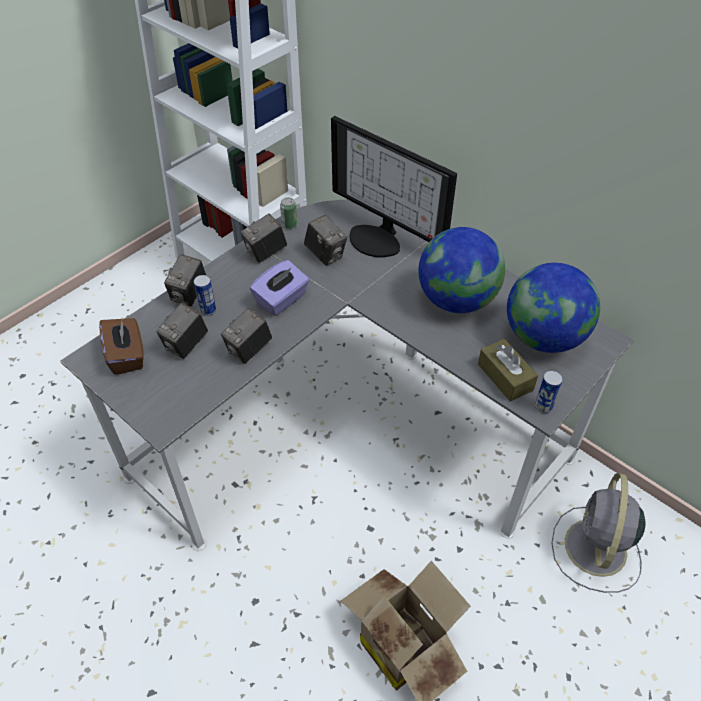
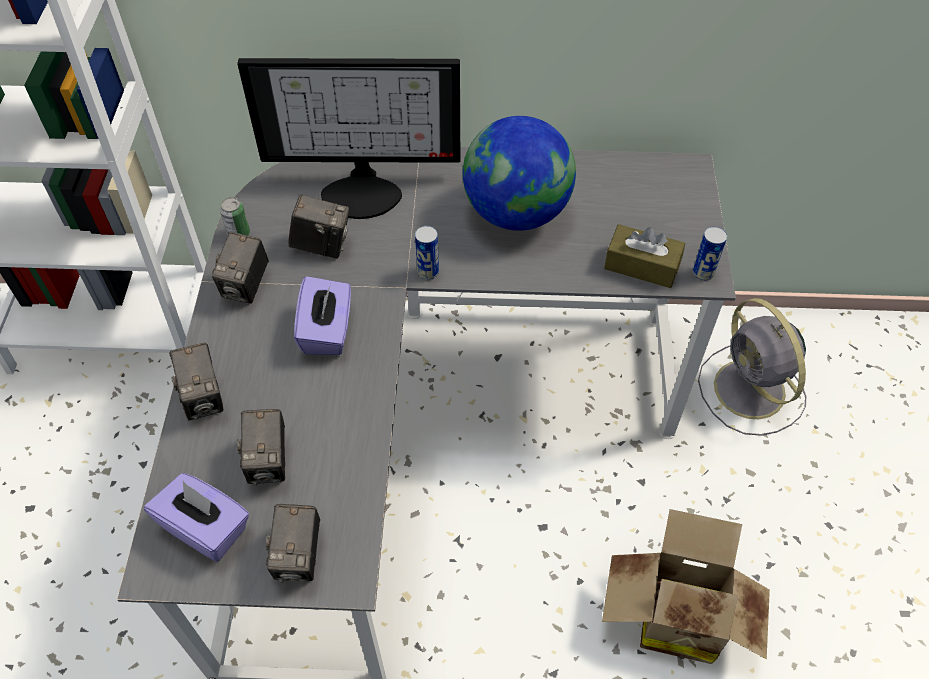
camera: 40 degrees left, 5 degrees up
brown tissue box [99,318,144,375] -> purple tissue box [144,473,249,562]
can [194,275,216,316] -> can moved to [415,226,439,280]
camera [221,308,272,364] -> camera moved to [266,504,320,583]
globe [507,263,600,353] -> none

